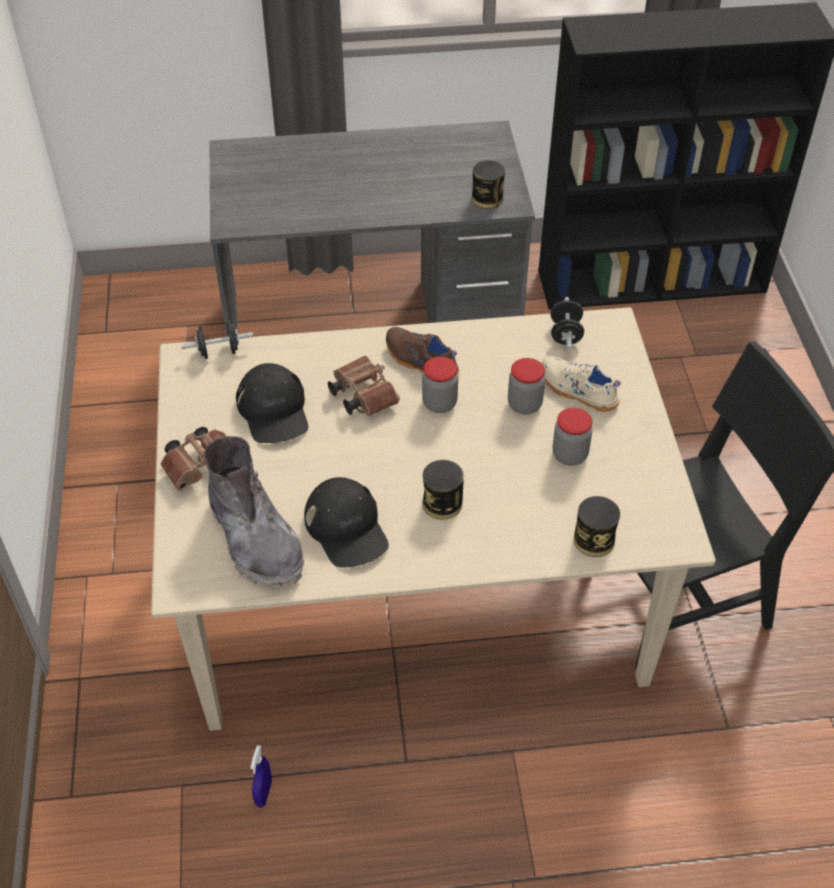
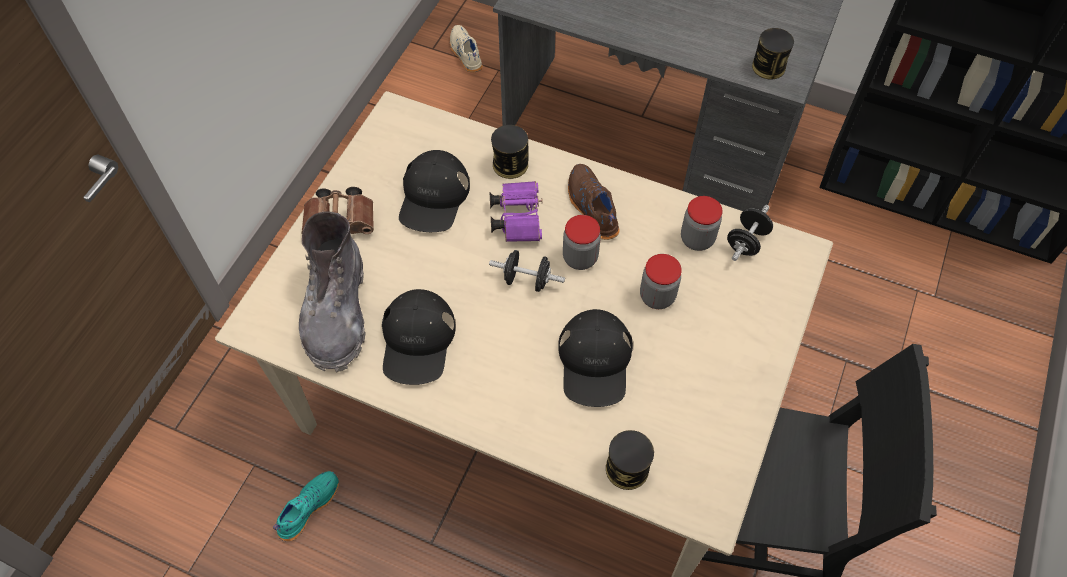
camera: 30 degrees right, 10 degrees up
black dumbbell [181,321,253,359] -> black dumbbell moved to [489,250,565,292]
blue spray bottle [250,745,272,807] -> turquoise shoe [273,471,339,541]
brown binoculars [328,355,400,416] -> purple binoculars [490,181,543,242]
can [422,460,464,519] -> can moved to [491,125,529,179]
beige shoe [542,356,621,412] -> beige shoe moved to [450,25,483,72]
jar [553,408,593,466] -> jar moved to [681,196,723,251]
none -> black cap [558,309,633,407]

